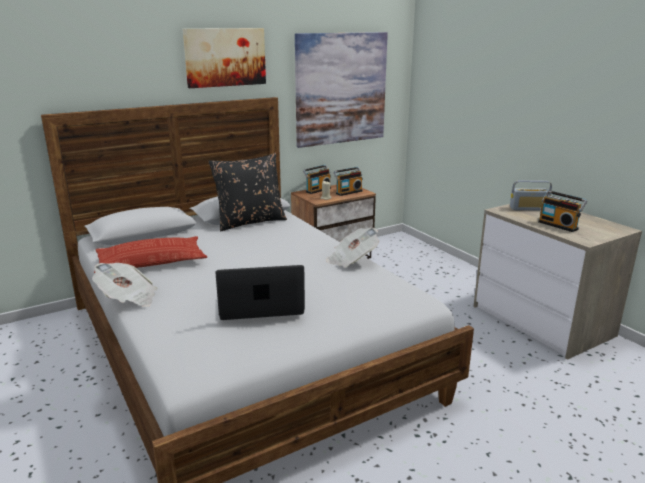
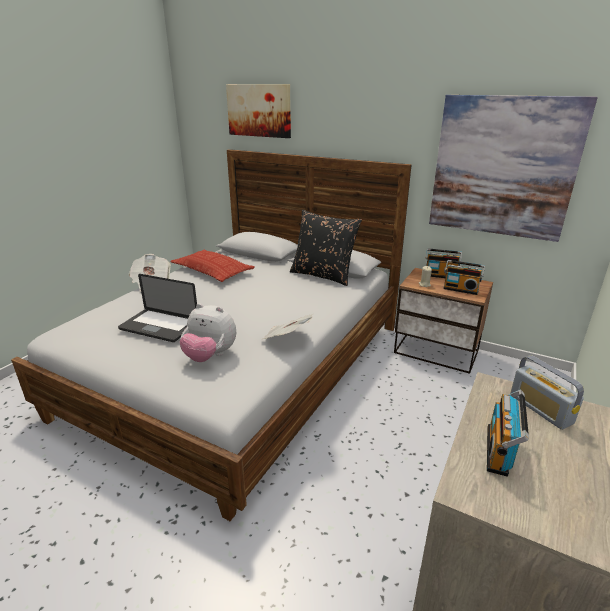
camera: 60 degrees right, 5 degrees up
picture [183,28,266,88] -> picture moved to [226,84,291,138]
laptop [215,265,305,320] -> laptop turned 150 degrees clockwise [118,274,197,342]
none -> plush toy [180,303,236,362]

